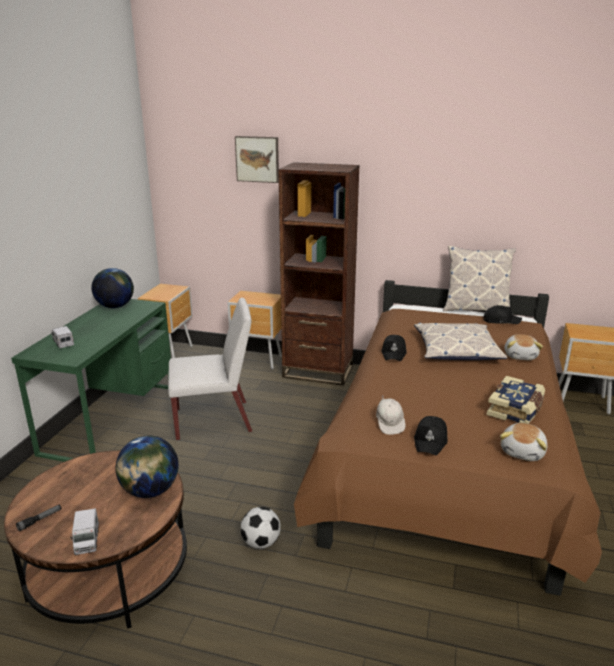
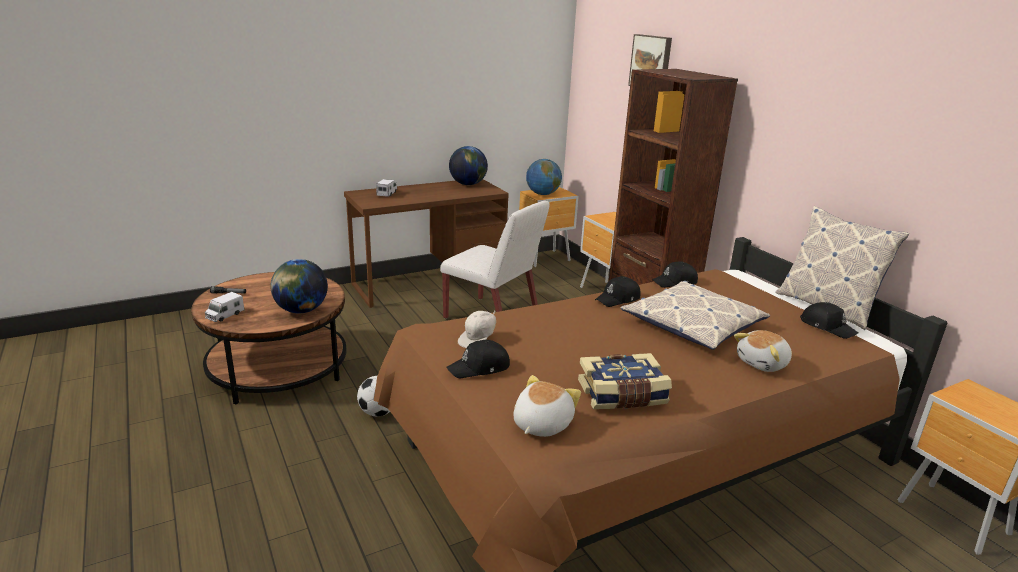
camera: 45 degrees right, 0 degrees up
green desk [11,299,171,462] -> brown desk [344,179,509,308]
plush toy [500,423,547,461] -> plush toy turned 135 degrees clockwise [514,375,581,437]
none -> globe [526,159,562,195]
none -> black cap [652,261,698,288]

